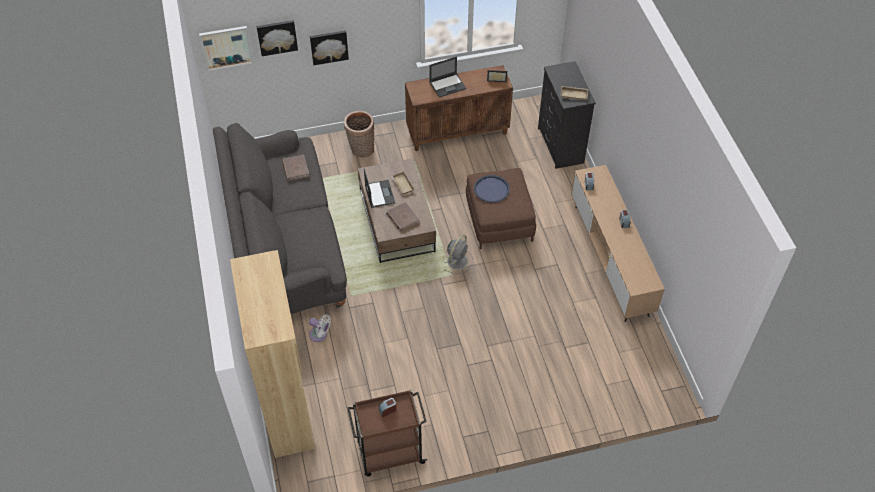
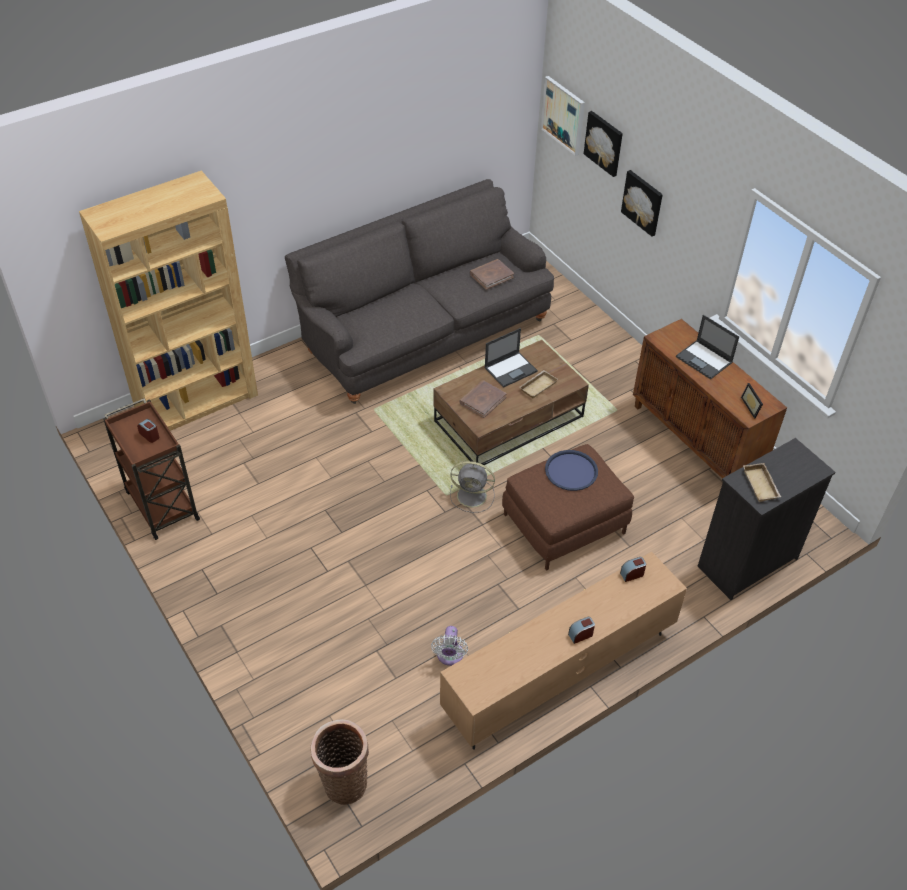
camera: 70 degrees right, 5 degrees down
white fan [309,314,331,342] -> white fan moved to [431,626,468,666]
basket [344,111,374,158] -> basket moved to [310,719,369,805]

